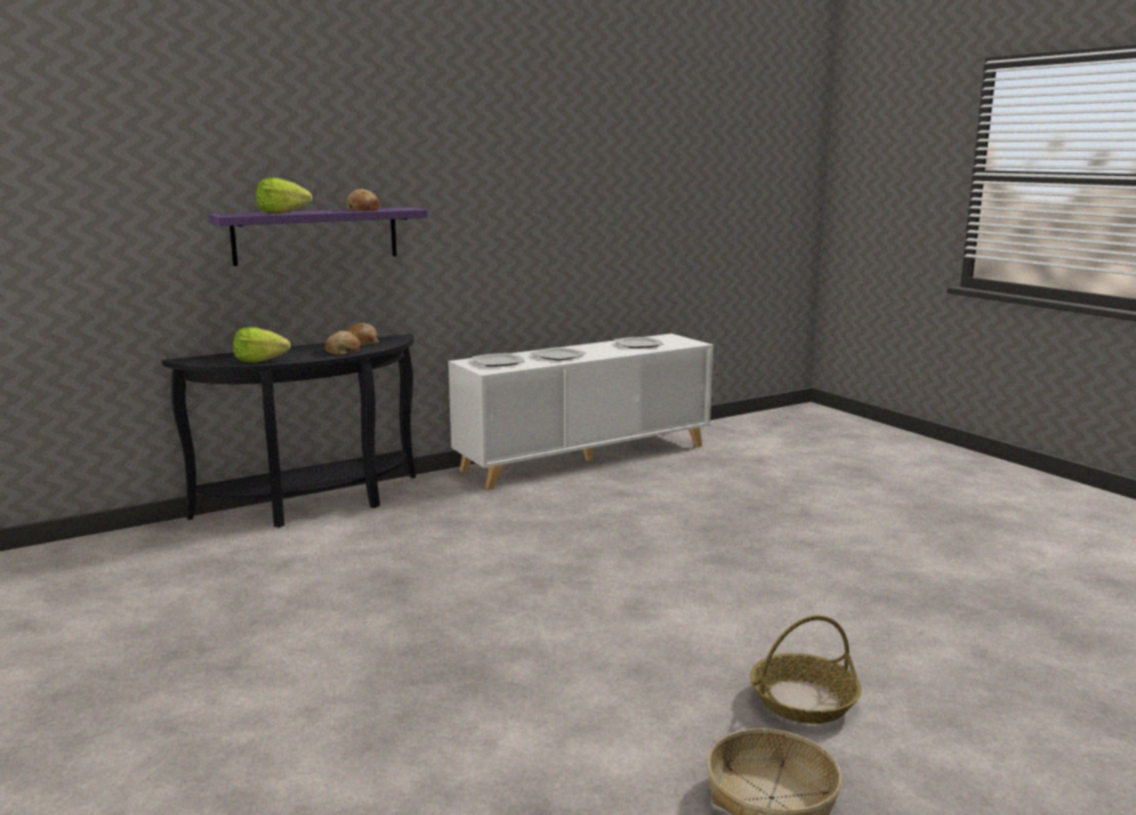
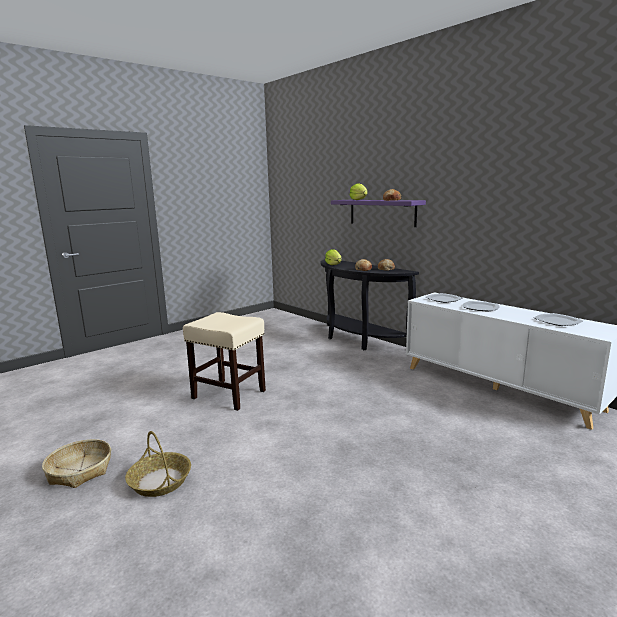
camera: 80 degrees right, 0 degrees up
none -> beige stool [183,312,266,411]

